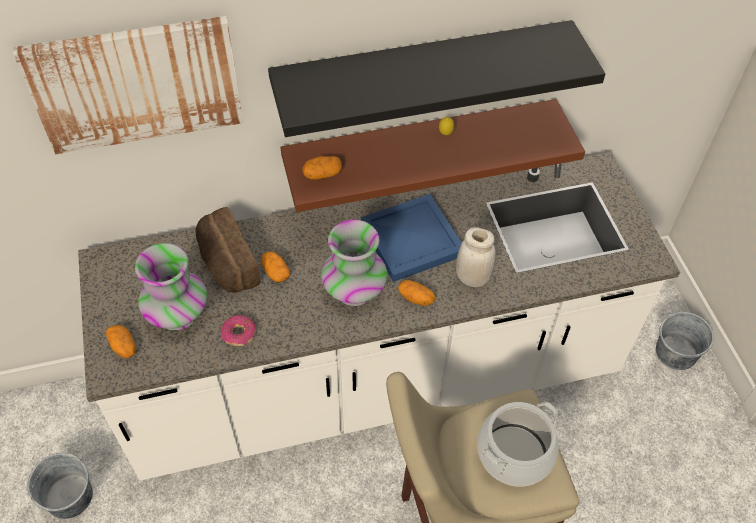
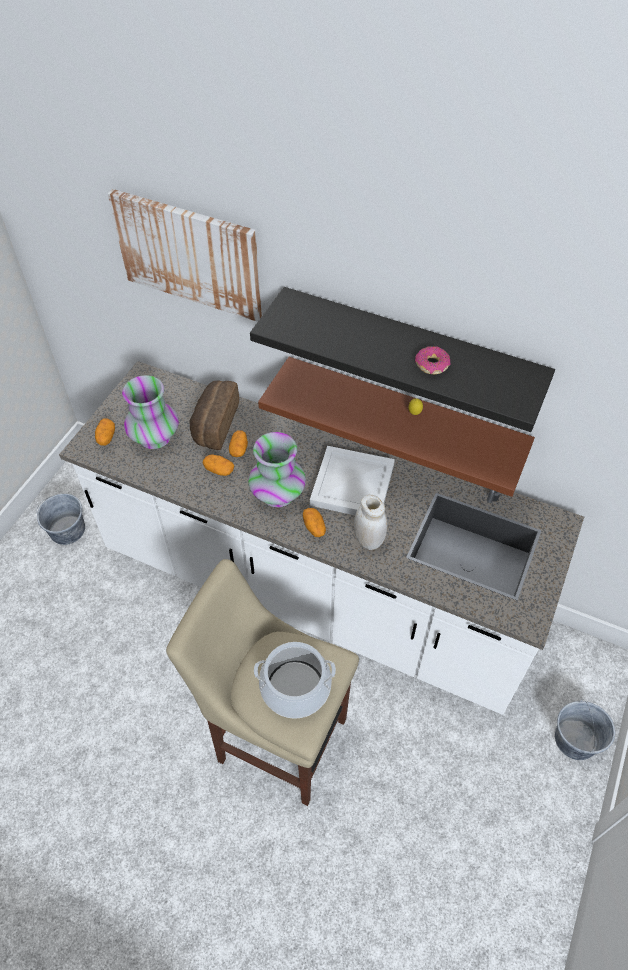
camera: 40 degrees right, 0 degrees up
donut [221,315,256,346] -> donut moved to [415,346,450,375]
potato [302,156,342,180] -> potato moved to [202,455,234,476]
blue tray [361,194,462,282] -> white tray [310,446,395,515]

